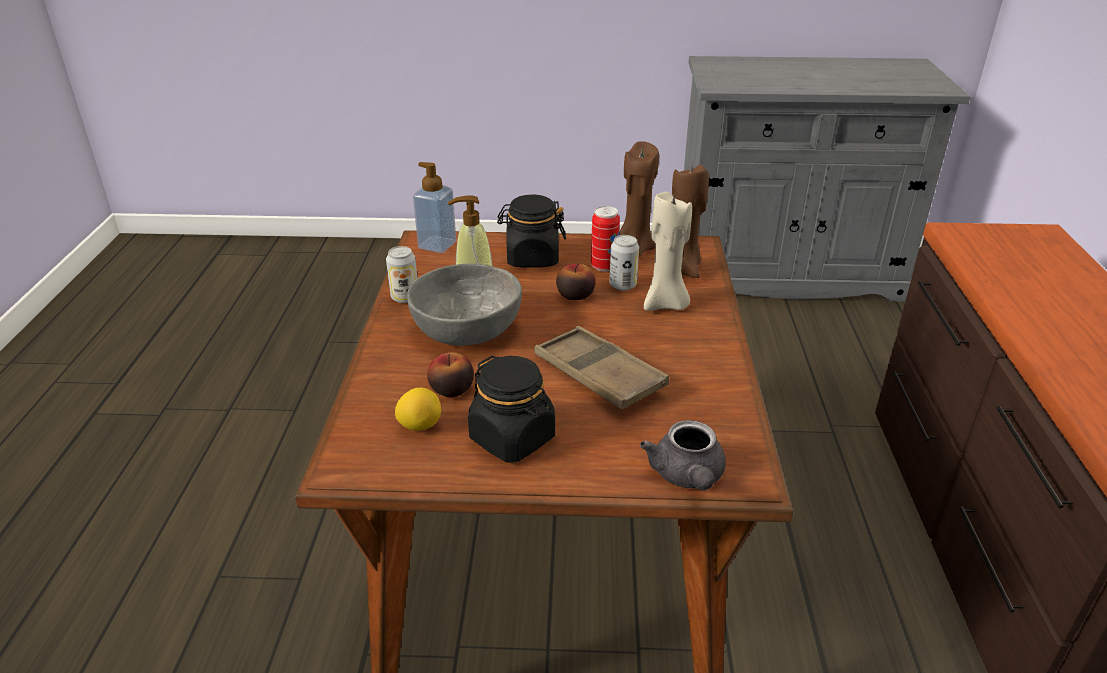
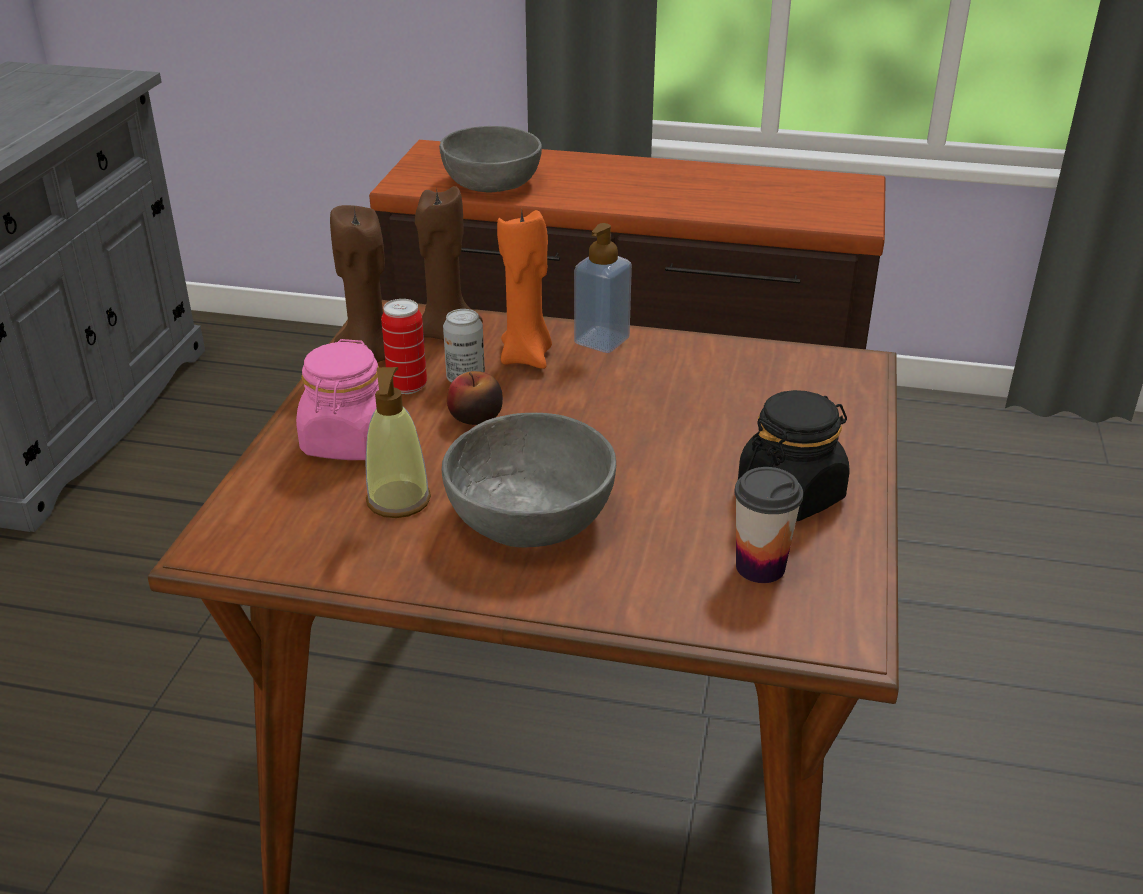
camera: 80 degrees left, 0 degrees up
can [386,246,417,303] -> none
lemon [395,388,441,431] -> cup [734,467,803,583]
soap dispenser [413,162,456,253] -> soap dispenser moved to [574,223,632,353]
apple [427,352,474,397] -> none
black jar [497,195,566,268] -> pink jar [296,339,379,460]
brown tray [534,326,669,409] -> none
grey teapot [640,420,726,490] -> none
beige candle [644,191,692,311] -> orange candle [497,208,552,369]
none -> grey bowl [439,126,542,192]

